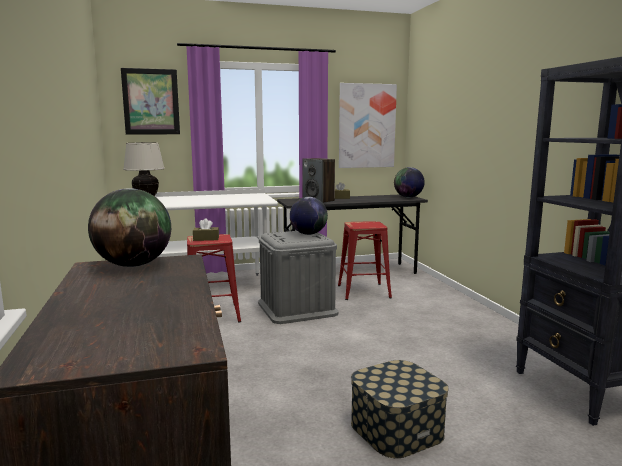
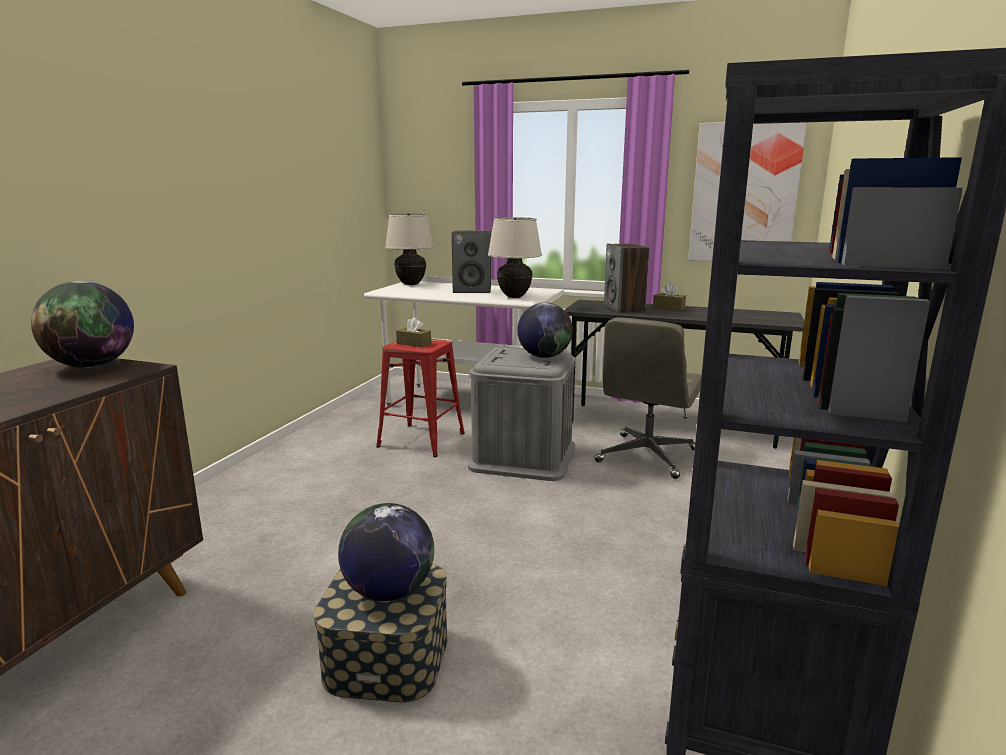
camera: 35 degrees right, 5 degrees up
picture [121,68,180,134] -> none
red stool [338,221,392,300] -> grey office chair [594,318,702,479]
globe [394,167,425,198] -> globe moved to [338,503,434,601]
none -> speaker [451,230,491,293]
none -> beige table lamp [488,217,542,298]

